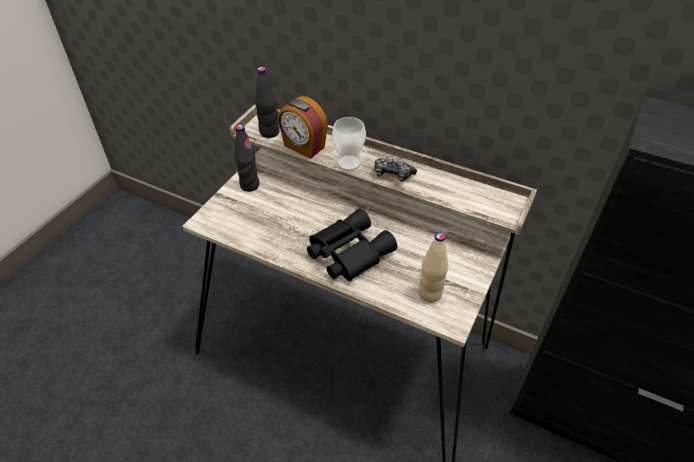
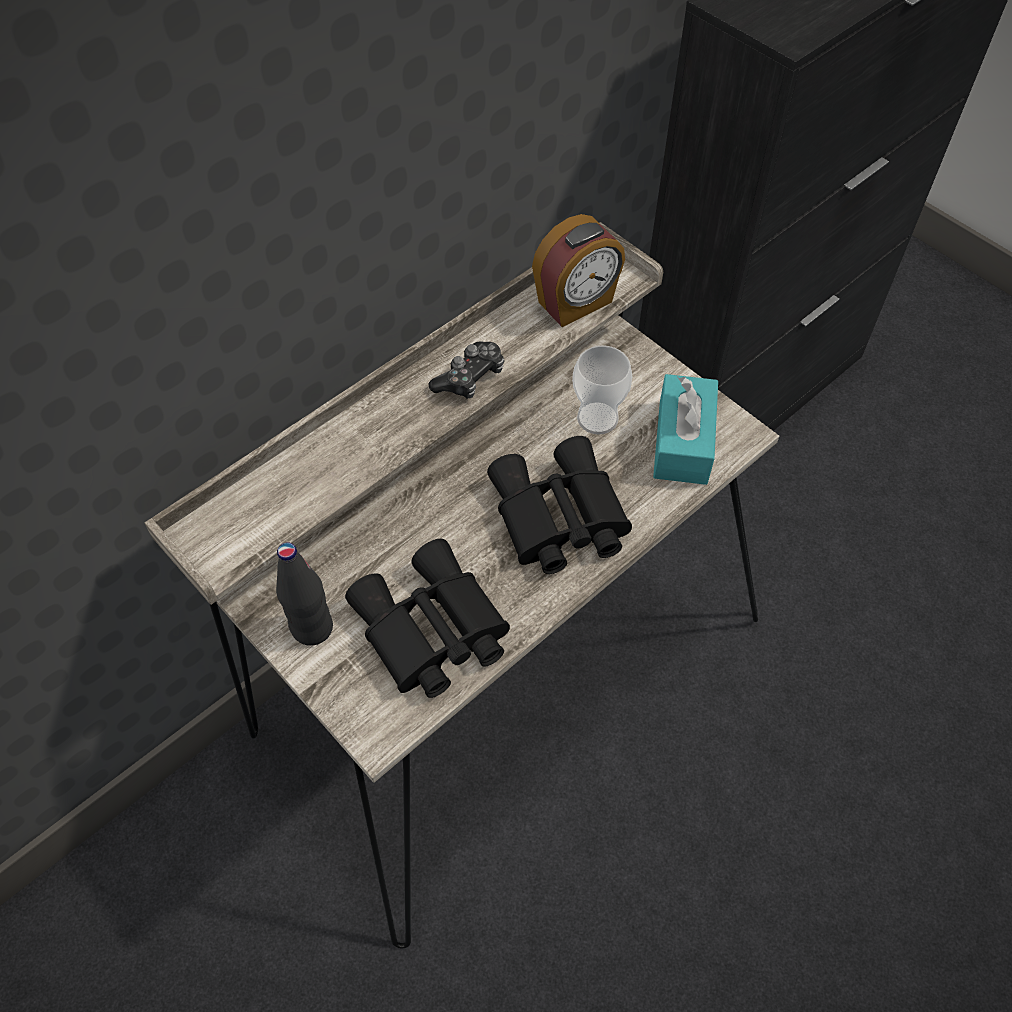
camera: 70 degrees left, 10 degrees up
black bottle [255,67,279,138] -> none
alarm clock [278,96,328,159] -> alarm clock moved to [532,214,625,327]
cup [332,117,366,171] -> cup moved to [572,345,633,434]
beige bottle [418,232,448,303] -> turquoise tissue box [653,374,718,485]
none -> black binoculars [345,539,510,698]

